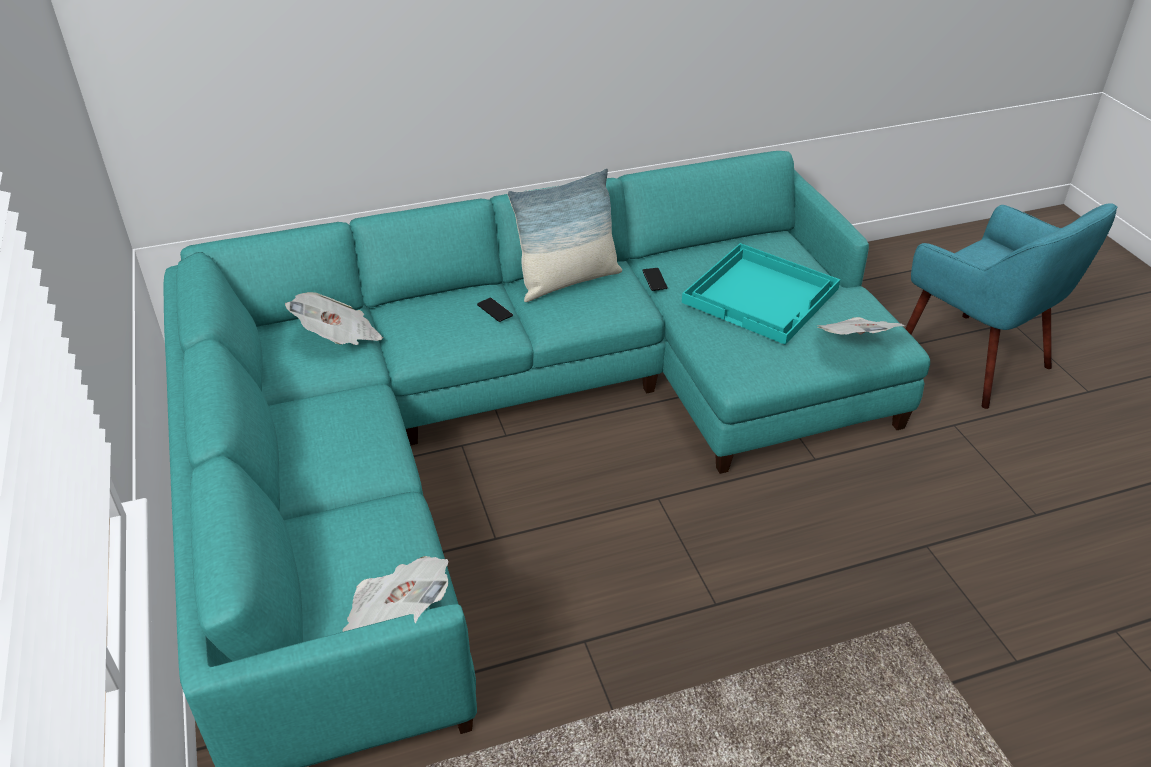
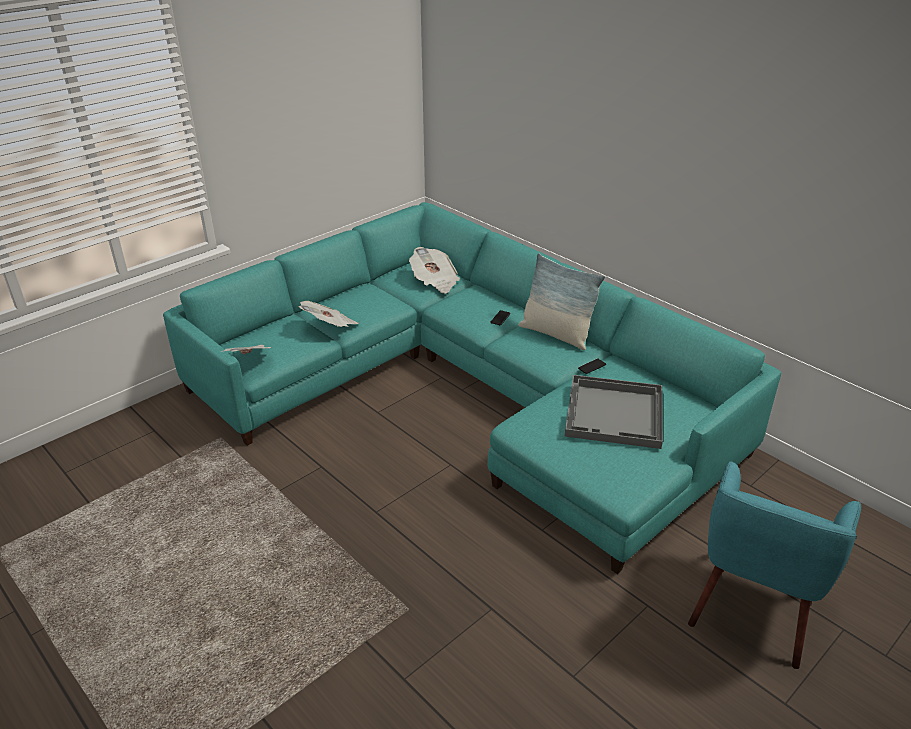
camera: 65 degrees right, 5 degrees down
turquoise tray [682,243,840,345] -> grey tray [564,375,663,449]
newspaper [818,317,905,334] -> newspaper moved to [299,301,359,327]

